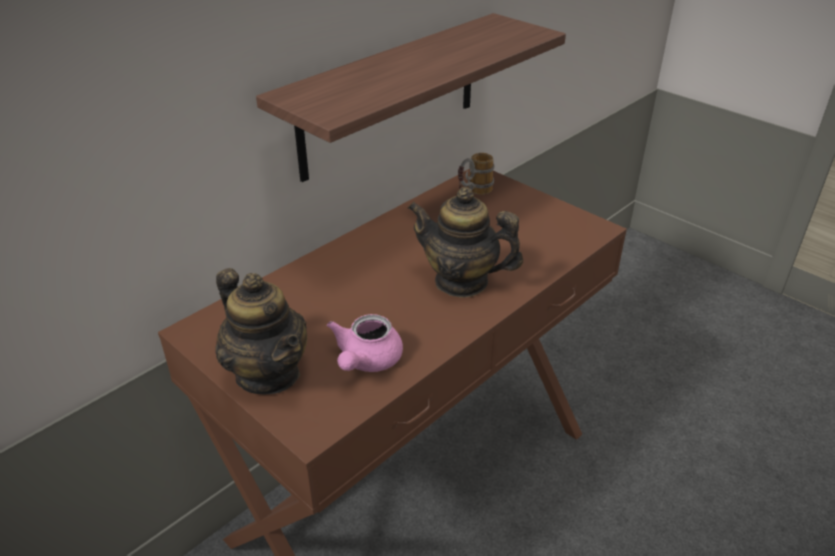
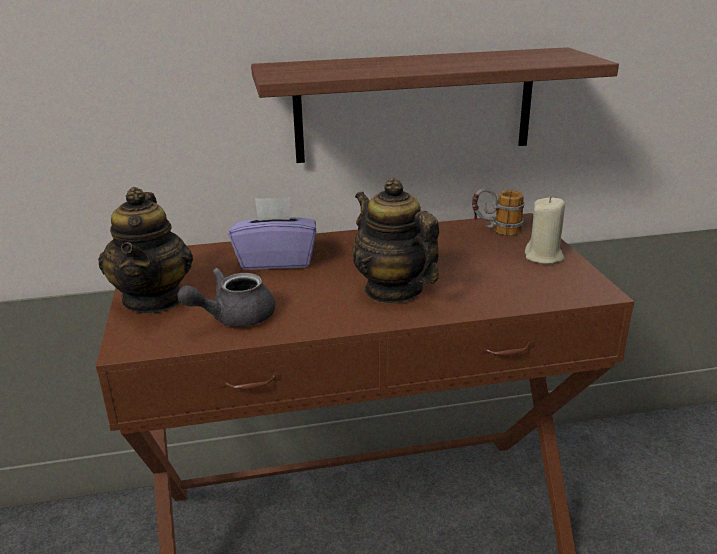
camera: 35 degrees right, 10 degrees down
pink teapot [327,314,403,372] -> grey teapot [177,268,275,327]
none -> purple tissue box [229,197,316,270]
none -> beige candle [525,196,565,264]

